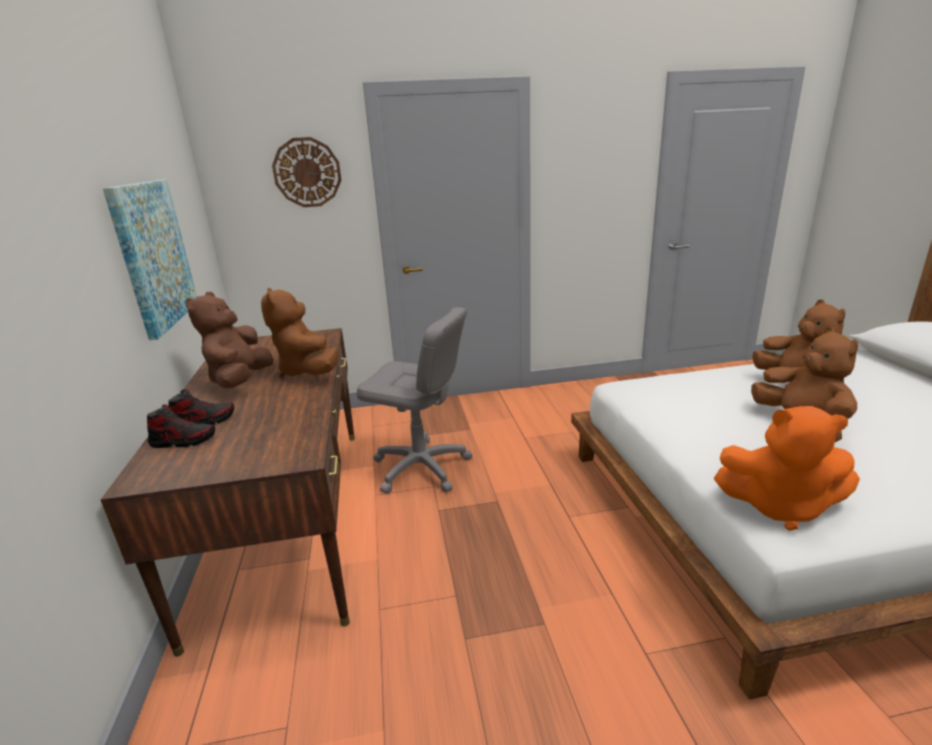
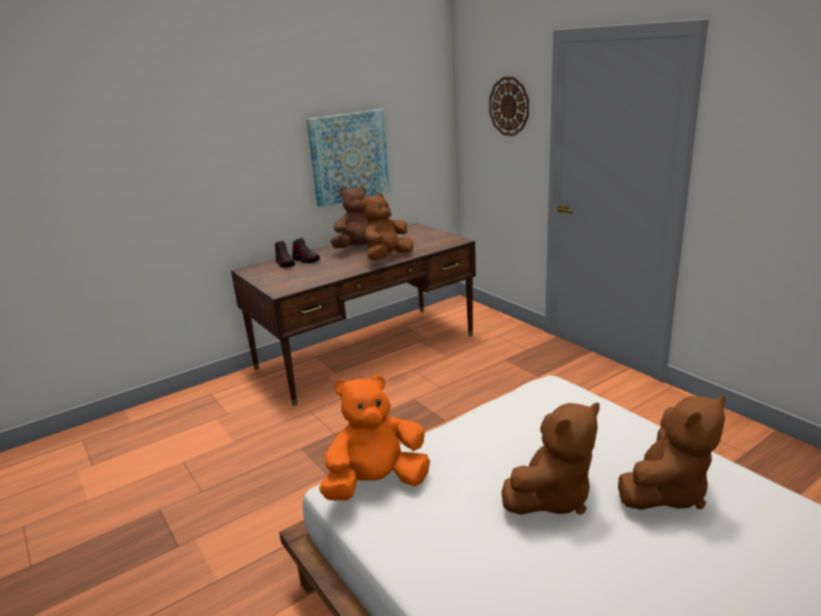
camera: 65 degrees right, 0 degrees up
grey office chair [357,307,472,494] -> none
orange plush toy [714,406,860,531] -> orange plush toy turned 75 degrees clockwise [319,374,430,501]

